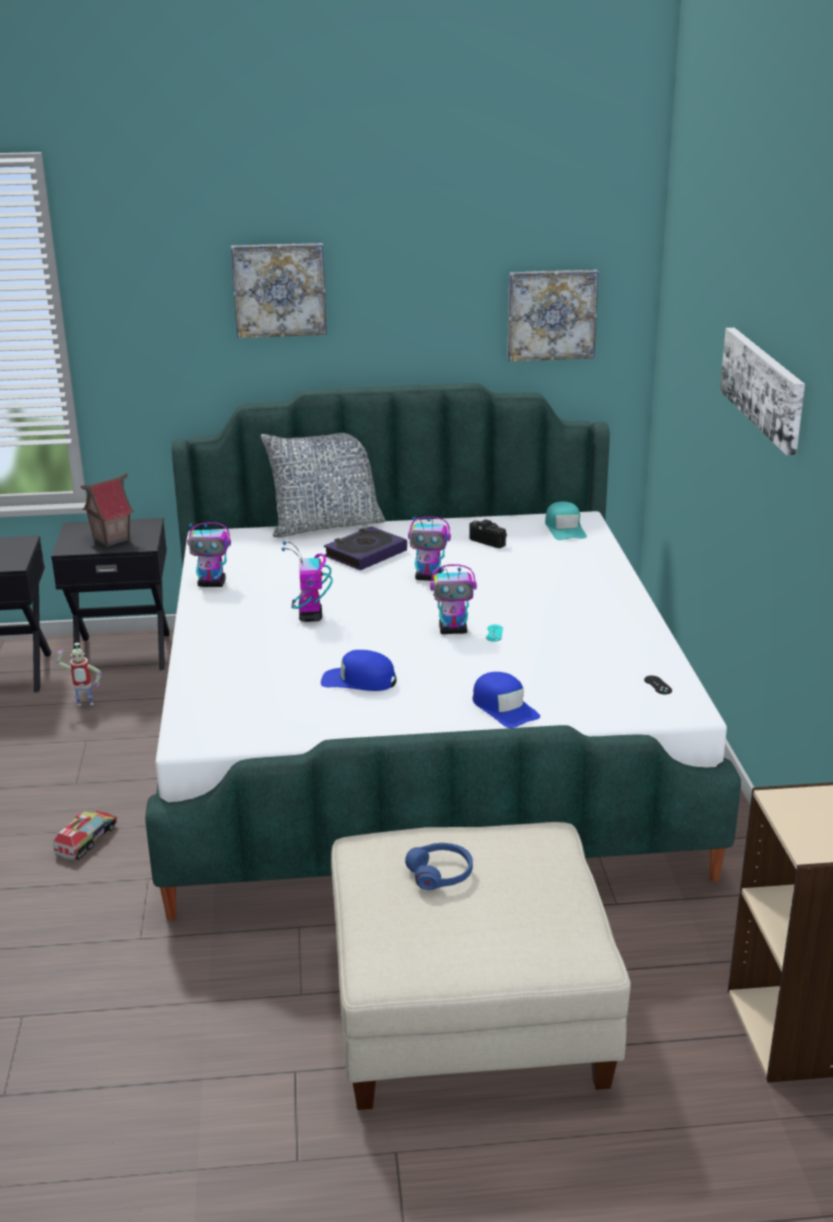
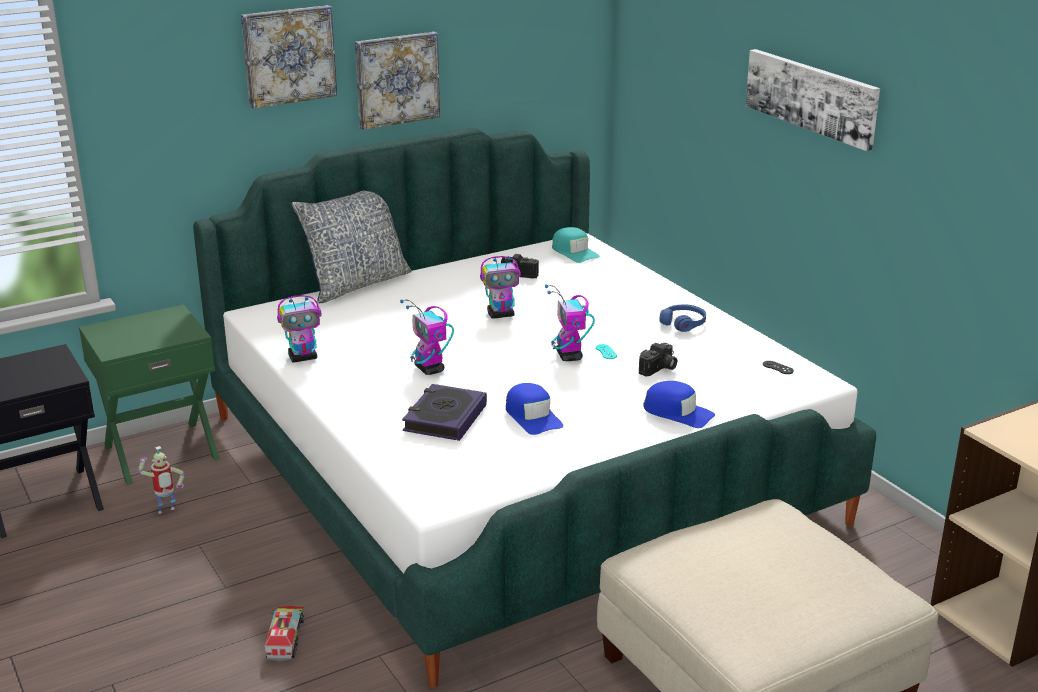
camera: 25 degrees left, 0 degrees up
black nightstand [51,518,170,670] -> green nightstand [79,305,220,485]
toy house [81,473,134,547] -> none
blue cap [321,650,397,691] -> blue cap turned 105 degrees counterclockwise [506,383,563,435]
book [324,526,407,570] -> book moved to [402,384,487,441]
blue headphones [405,843,473,890] -> blue headphones moved to [659,305,706,332]
toy robot [430,564,477,634] -> toy robot turned 105 degrees clockwise [545,285,595,361]
picture [507,270,599,362] -> picture moved to [355,32,440,130]
none -> camera [639,343,677,377]

